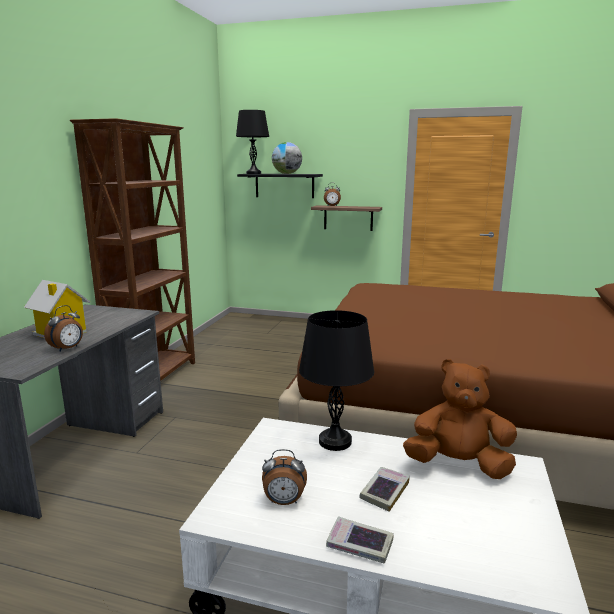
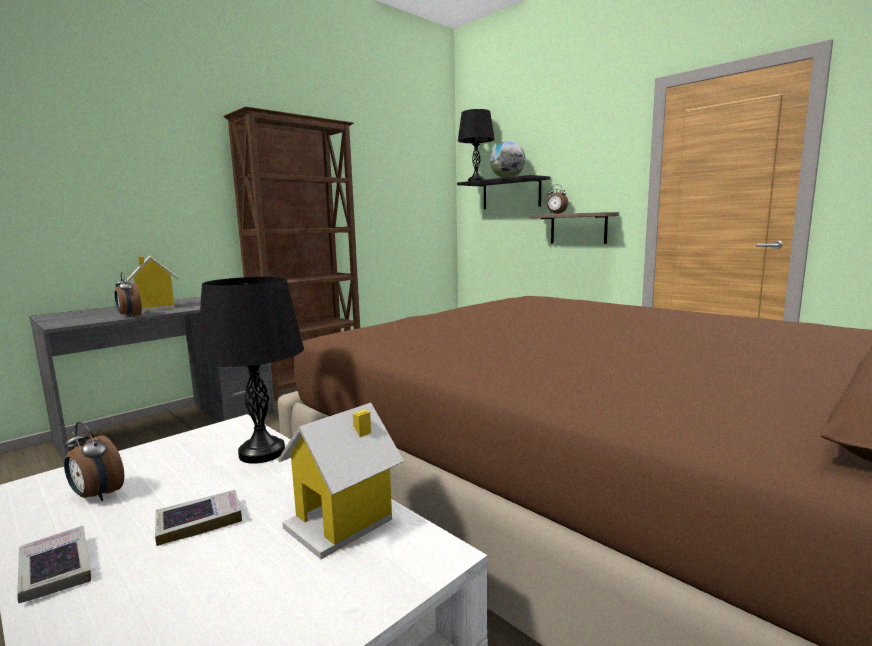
camera: 30 degrees right, 5 degrees down
alarm clock [44,305,83,352] -> alarm clock turned 75 degrees clockwise [115,272,142,317]
brown plush toy [403,359,517,479] -> toy house [278,403,404,559]

